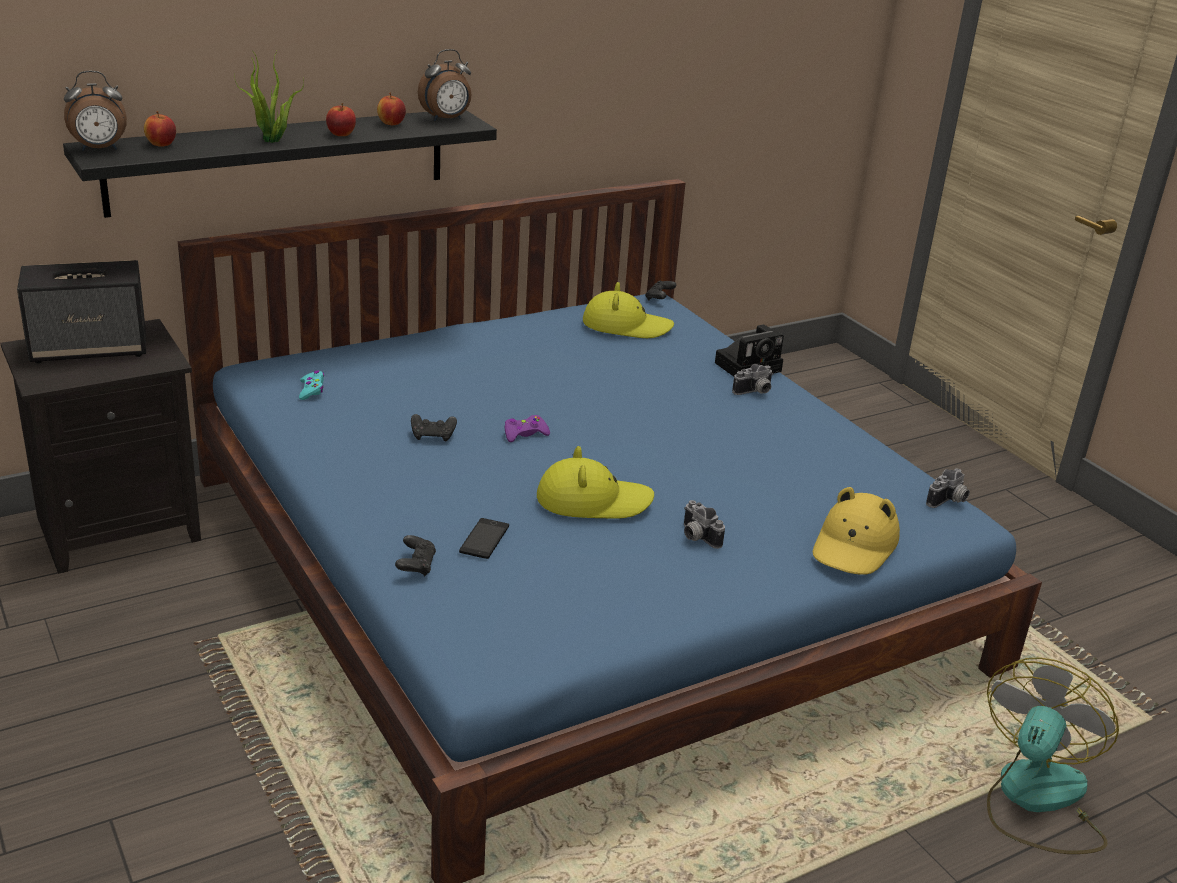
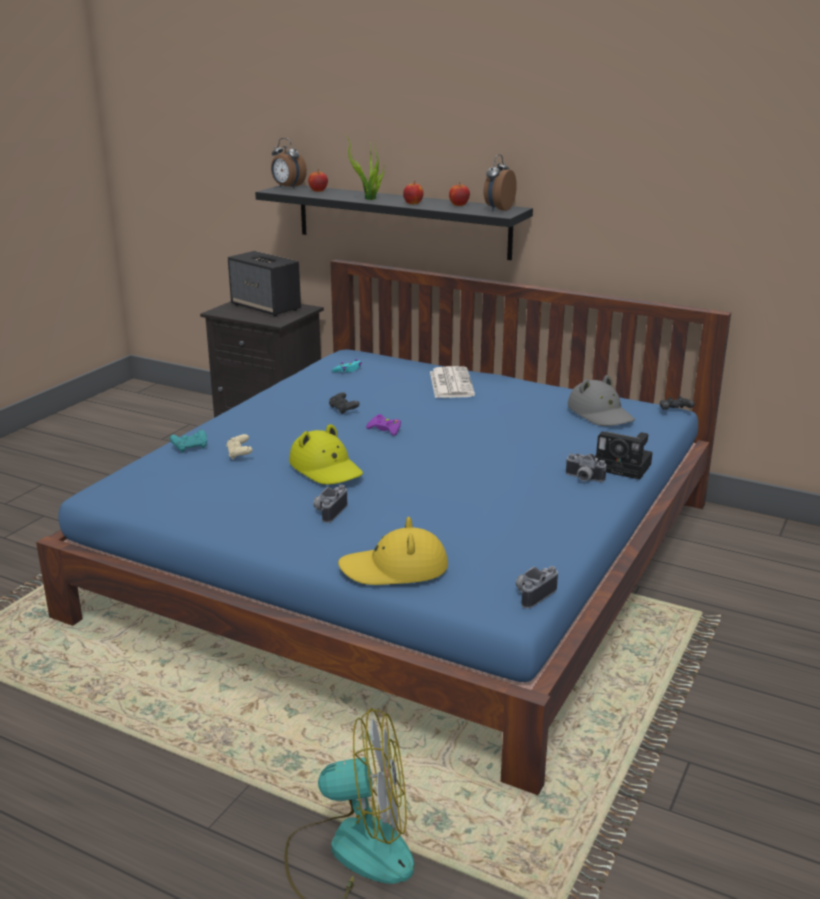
camera: 60 degrees right, 5 degrees down
black game controller [395,535,436,576] -> turquoise game controller [170,430,207,453]
alarm clock [418,49,471,121] -> alarm clock turned 90 degrees clockwise [484,154,517,211]
phone [459,518,509,559] -> beige game controller [226,434,253,460]
yellow hat [583,282,674,338] -> grey hat [568,375,635,426]
camera [926,469,970,508] -> camera turned 120 degrees clockwise [516,566,558,609]
none -> newspaper [430,366,475,398]

